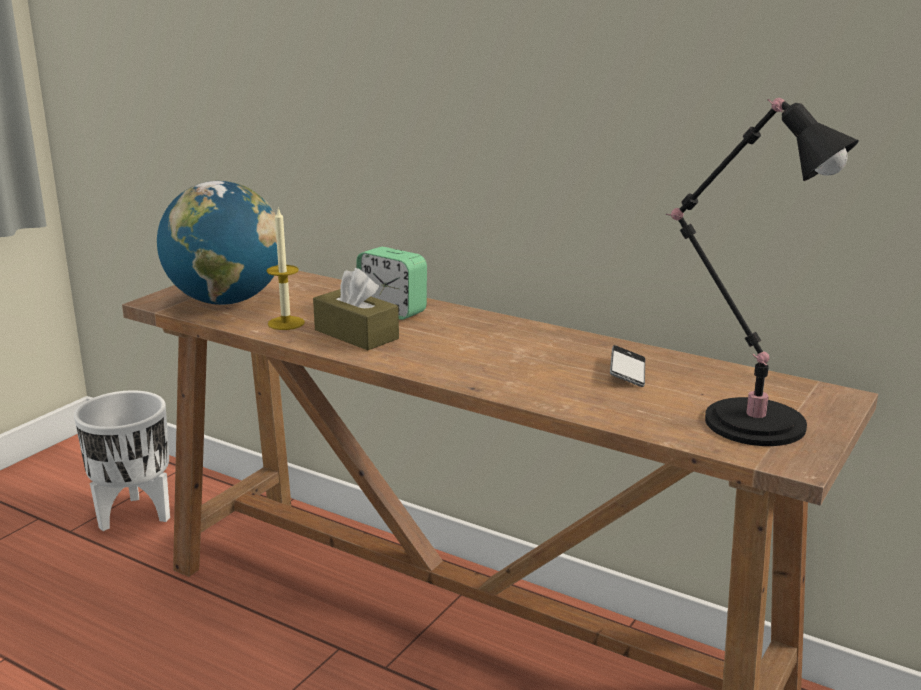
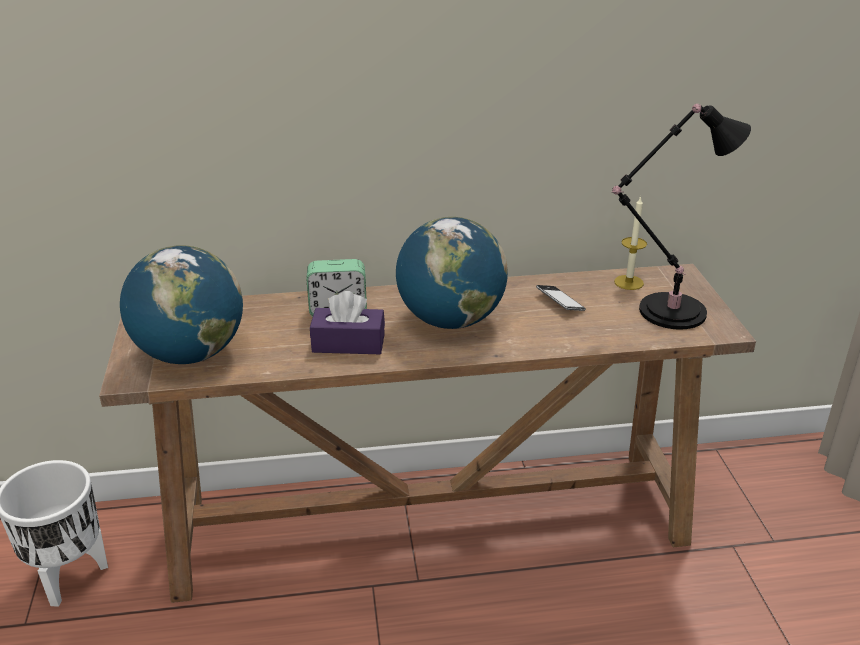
camera: 40 degrees left, 10 degrees up
candle [267,207,305,330] -> candle moved to [614,196,647,290]
brown tissue box [313,268,399,350] -> purple tissue box [310,291,385,354]
none -> globe [396,217,508,329]

